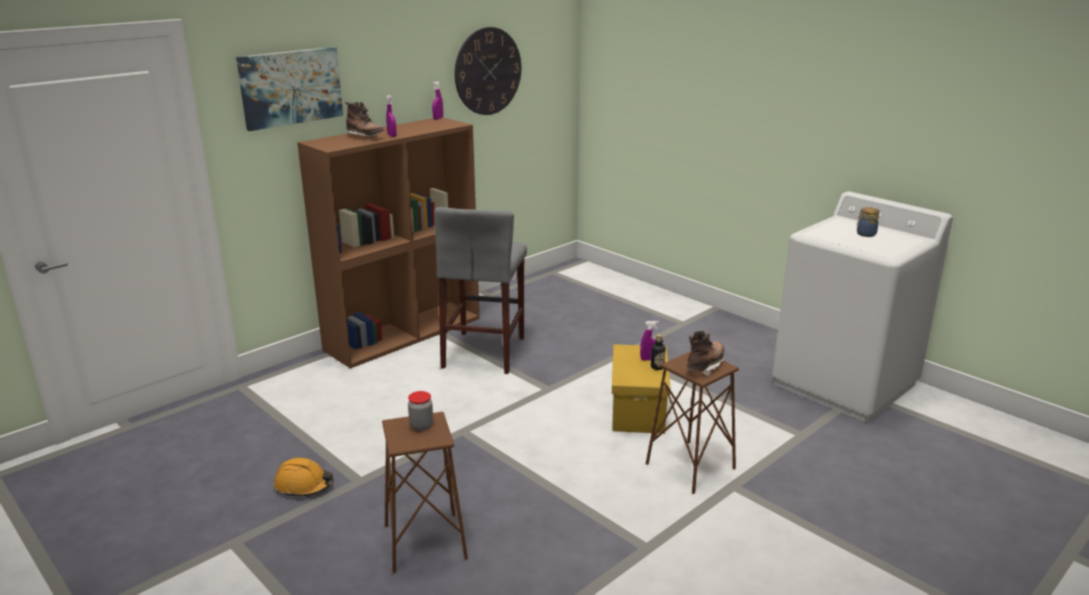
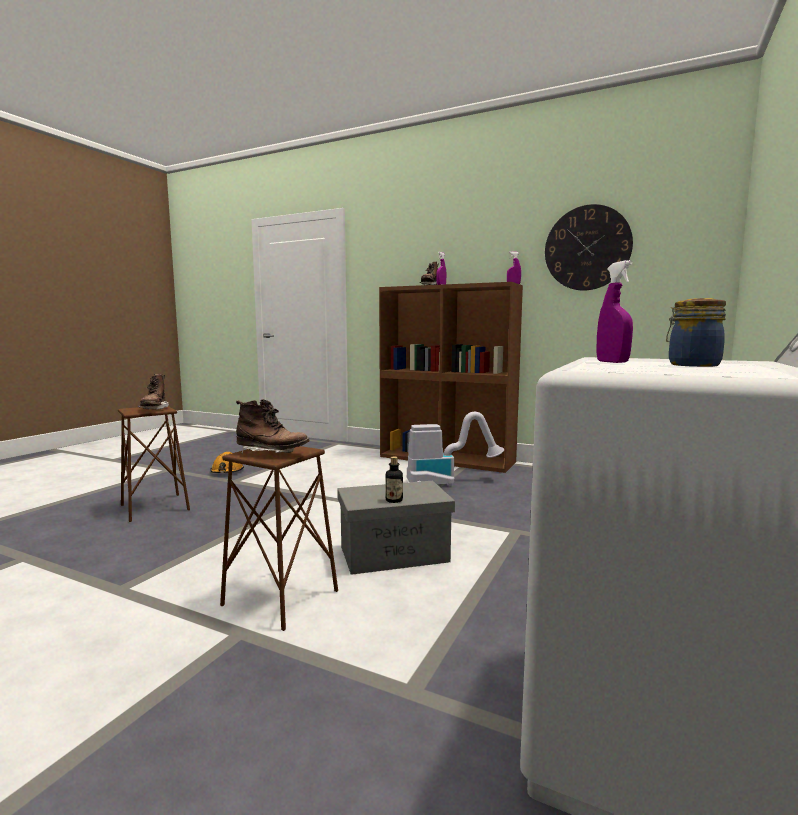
camera: 70 degrees right, 15 degrees down
picture [236,47,343,131] -> none
jar [408,391,433,431] -> brown boot [138,374,169,410]
grey stool [434,207,527,374] -> vacuum cleaner [407,412,504,487]
yellow storage box [612,344,671,434] -> grey storage box [337,481,455,575]
purple spray bottle [640,321,659,360] -> purple spray bottle moved to [596,260,633,363]

